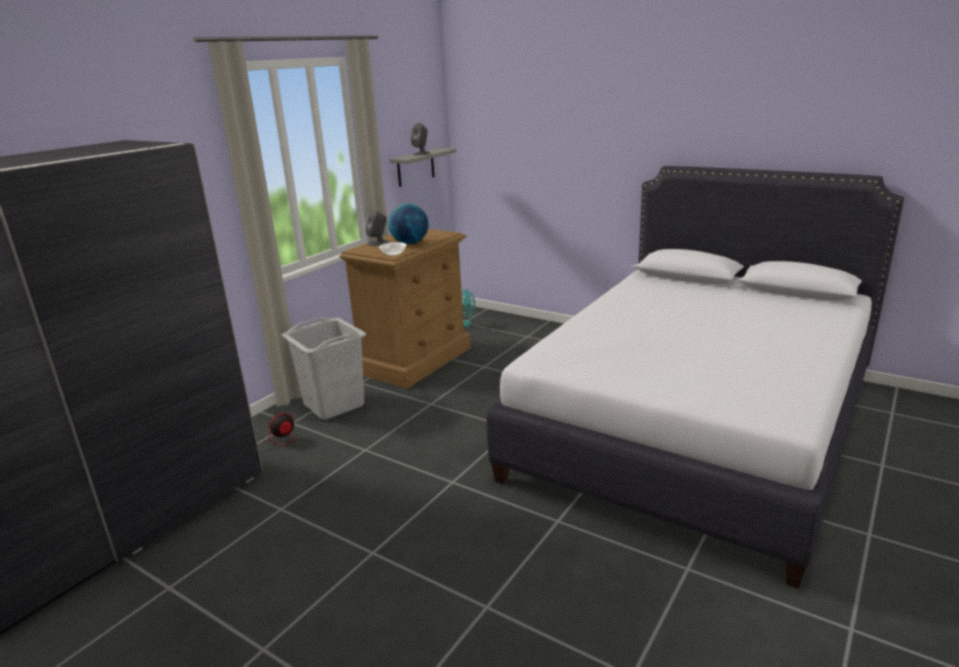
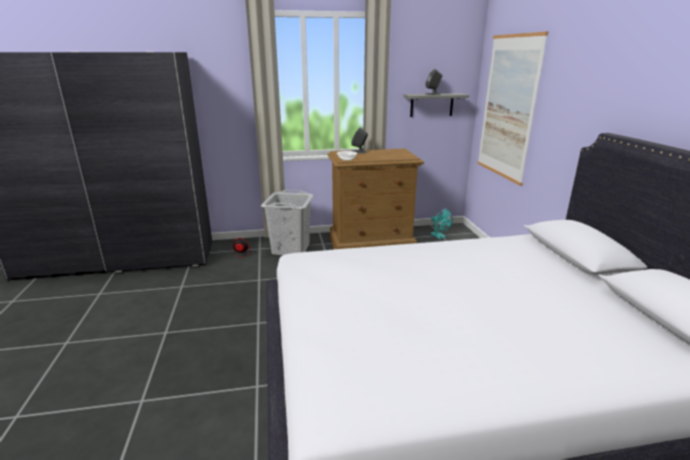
camera: 45 degrees right, 0 degrees up
globe [388,204,429,244] -> none
none -> picture [477,32,548,186]

